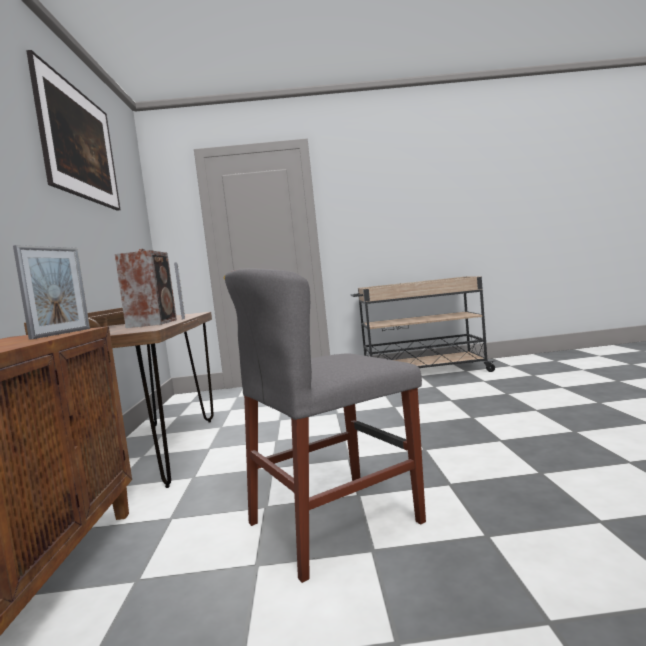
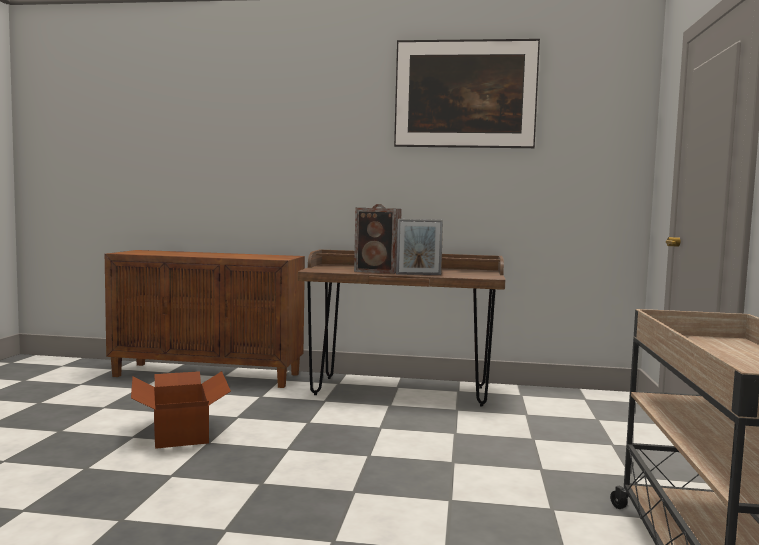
camera: 100 degrees right, 0 degrees up
picture frame [13,245,90,340] -> none
grey chair [225,268,426,583] -> cardboard box [131,371,231,449]

